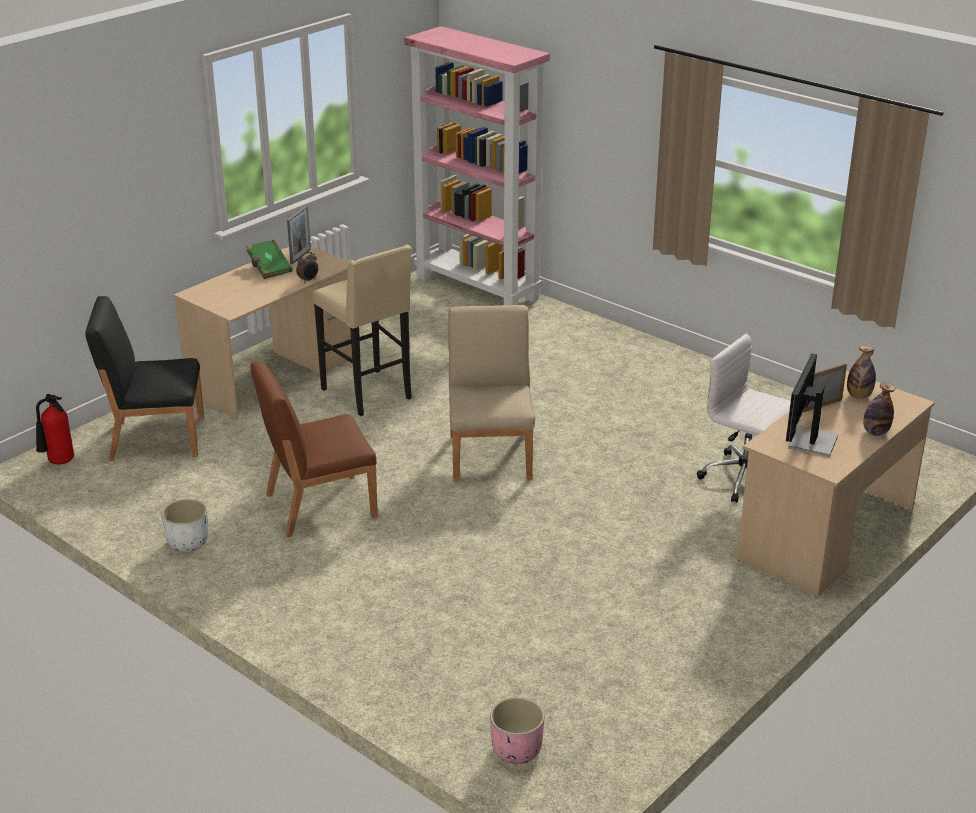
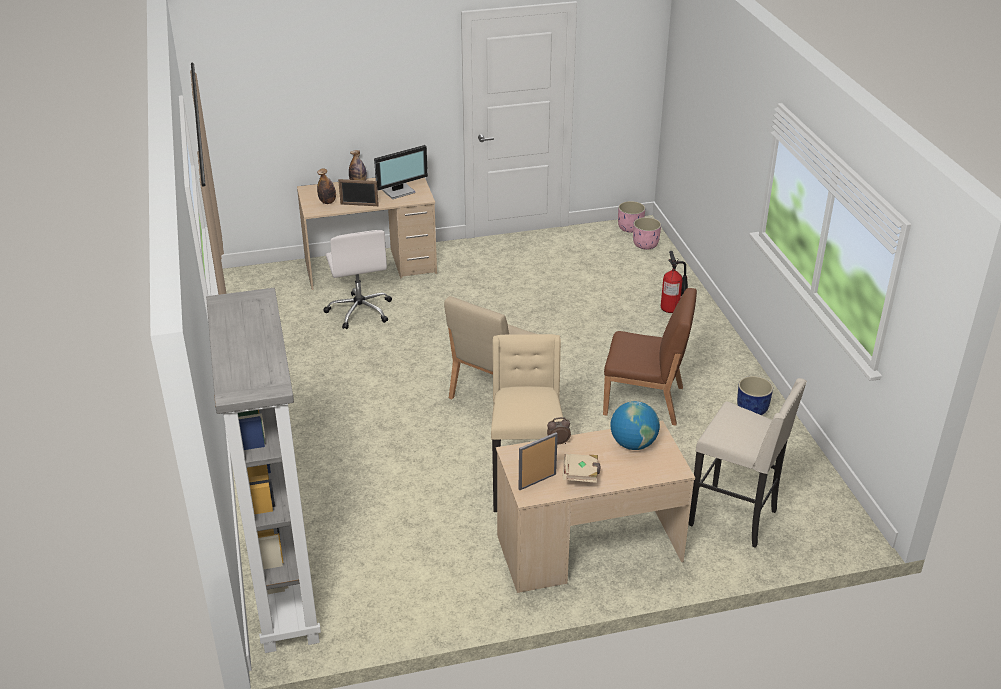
camera: 145 degrees left, 5 degrees up
fire extinguisher [36,394,74,464] -> fire extinguisher moved to [661,251,688,313]
black chair [85,296,204,461] -> beige stool [688,378,807,548]
white planter [161,499,208,552] -> blue planter [737,376,773,415]
green book [247,240,293,279] -> beige book [563,454,600,483]
pink bookcase [404,26,550,305] -> grey bookcase [206,288,321,653]
none -> globe [610,401,660,450]
none -> pink planter [618,201,645,233]

